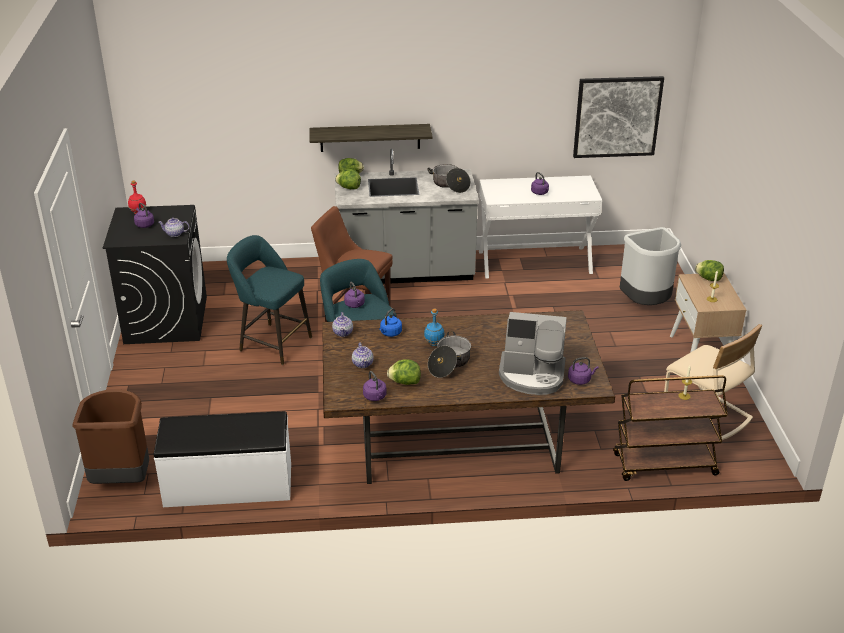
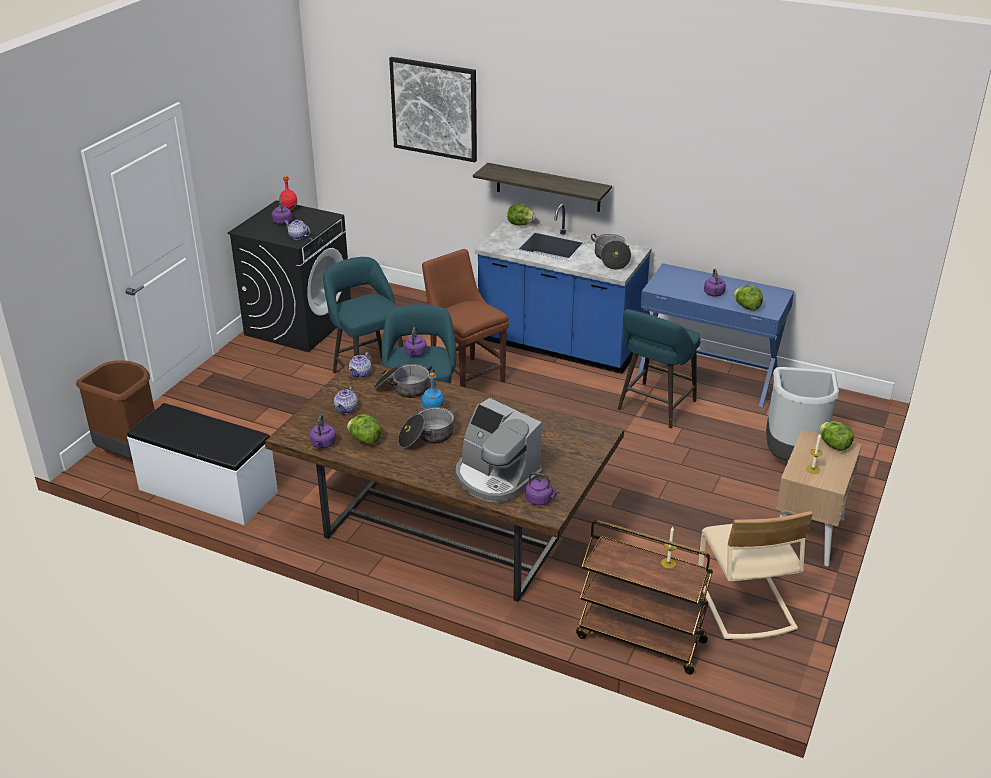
camera: 30 degrees right, 0 degrees up
grey counter [335,149,479,284] -> blue counter [475,204,652,374]
lettuce [335,169,361,189] -> lettuce moved to [734,285,763,311]
blue kettle [379,308,402,337] -> cooking pot [374,364,435,398]
white desk [479,176,602,278] -> blue desk [637,263,794,408]
picture [573,76,664,158] -> picture moved to [389,57,477,162]
none -> turquoise stool [618,309,701,429]

